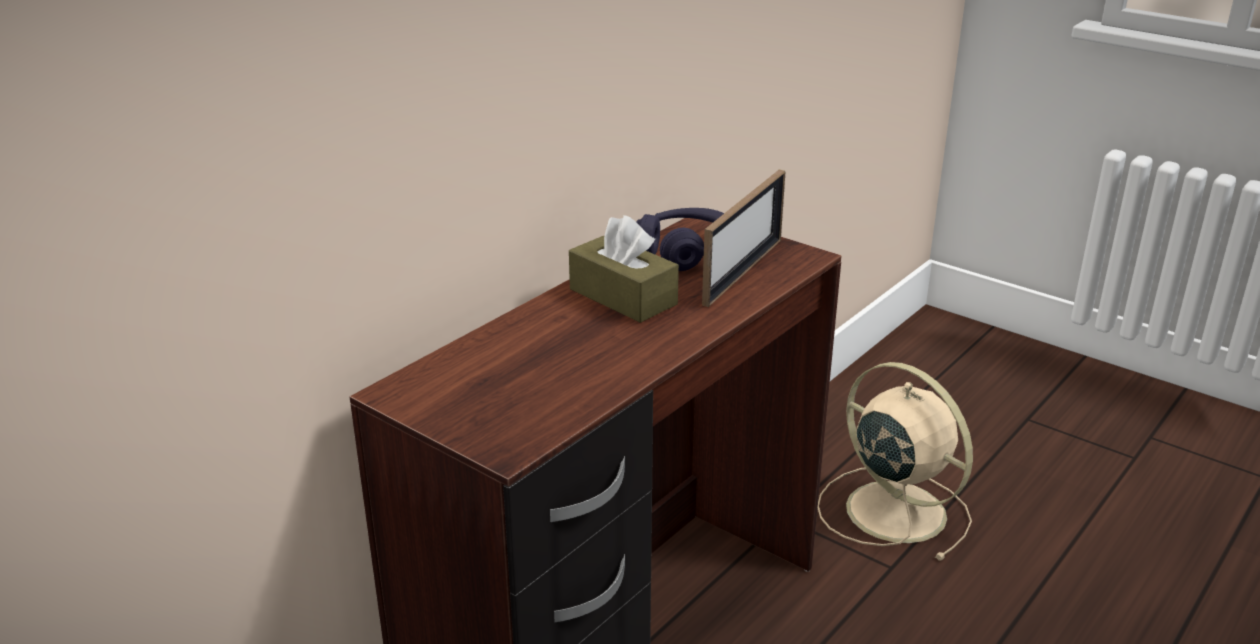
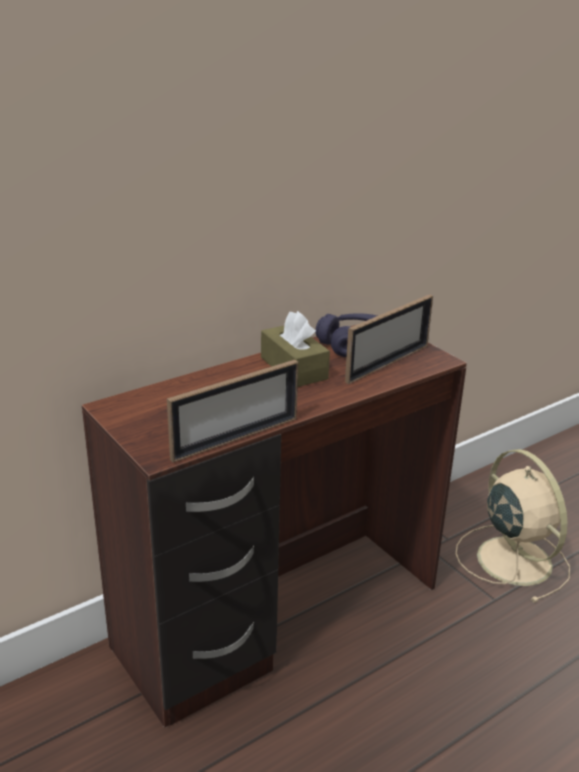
camera: 15 degrees right, 0 degrees up
none -> picture frame [167,360,298,462]

